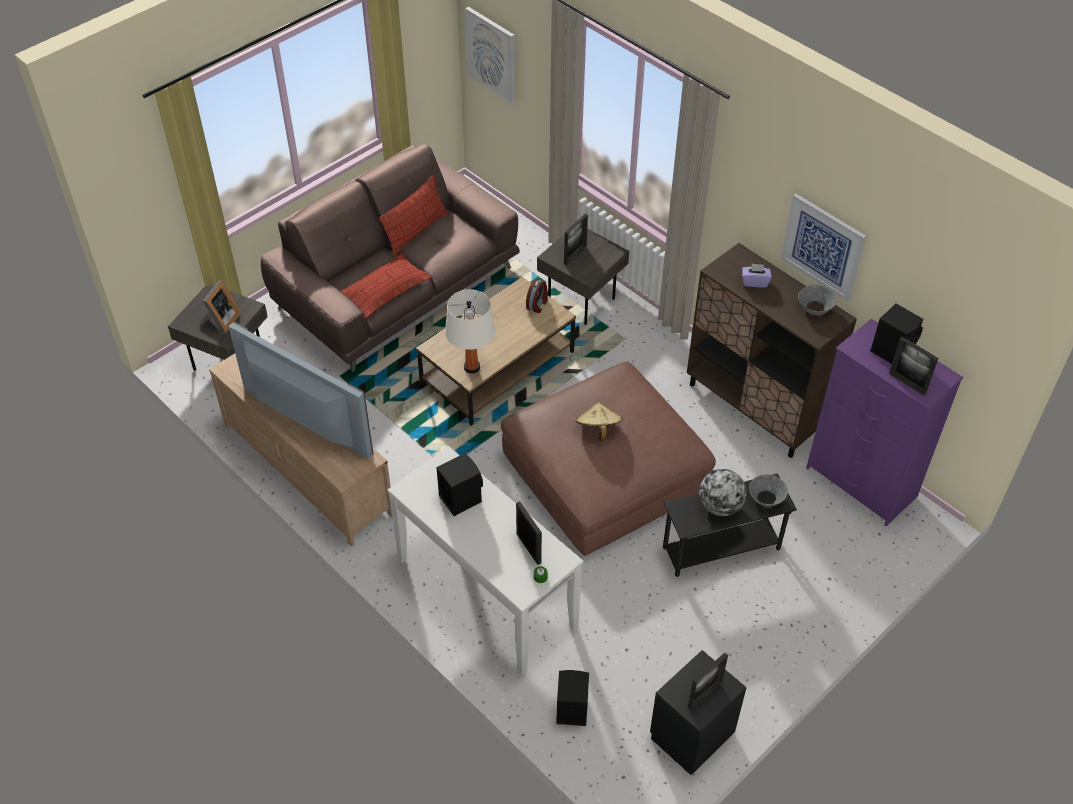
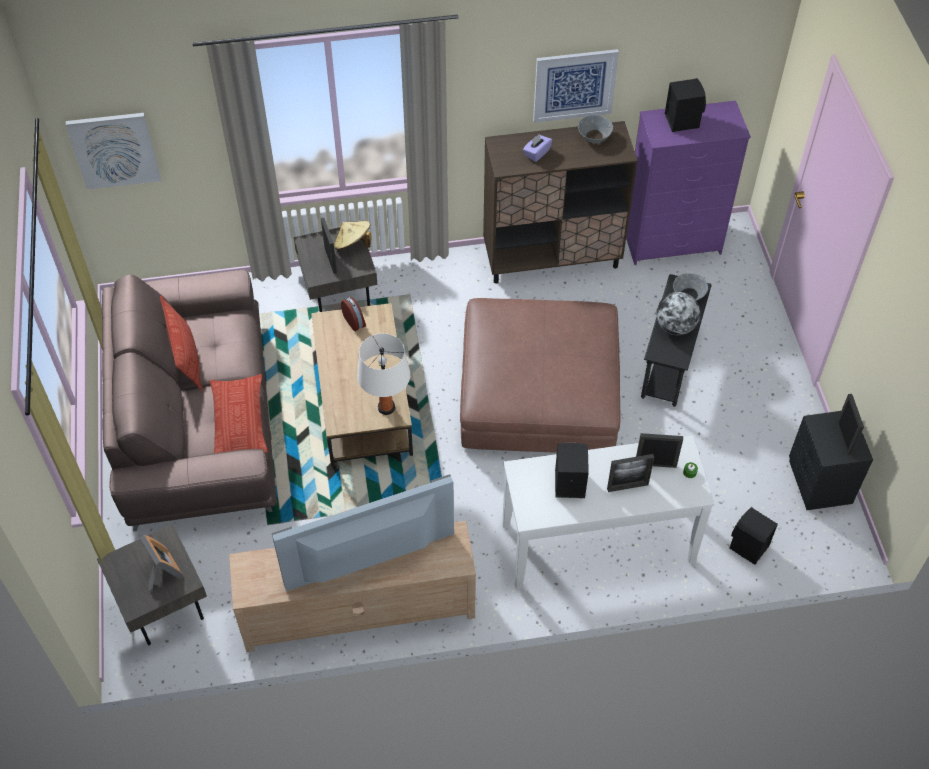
camera: 55 degrees left, 5 degrees up
beige hat [576,402,623,441] -> beige hat moved to [334,221,371,250]
picture frame [889,336,938,395] -> picture frame moved to [607,454,654,492]

